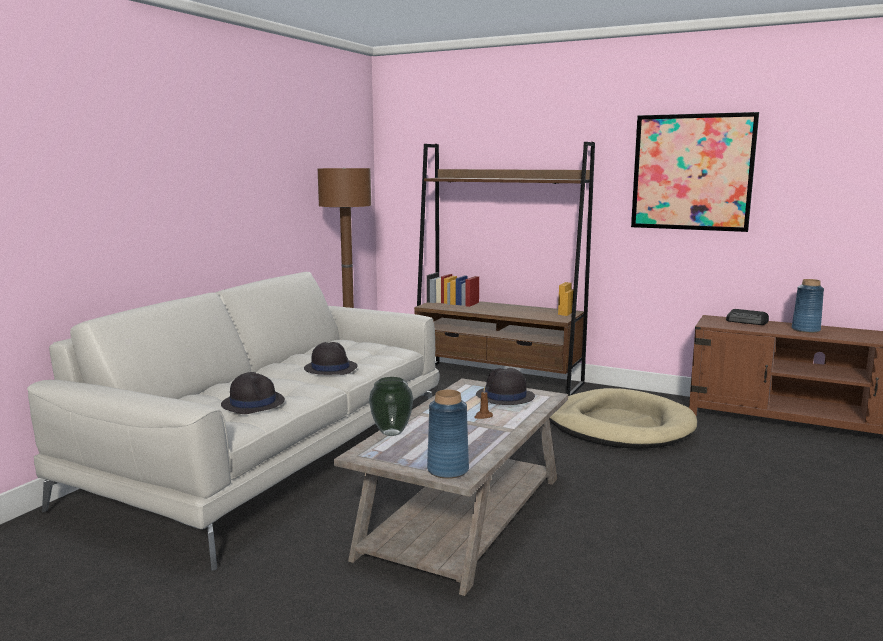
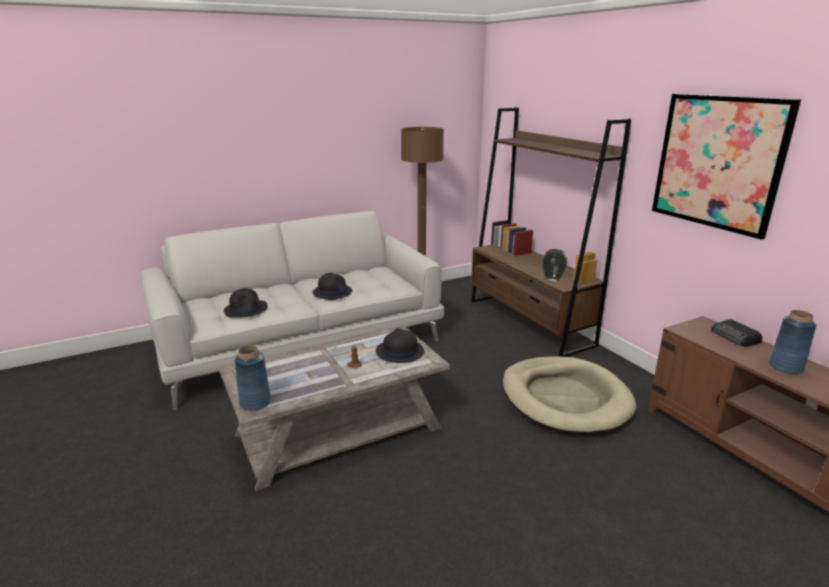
camera: 35 degrees right, 10 degrees up
vase [369,377,413,436] -> vase moved to [542,249,568,283]

